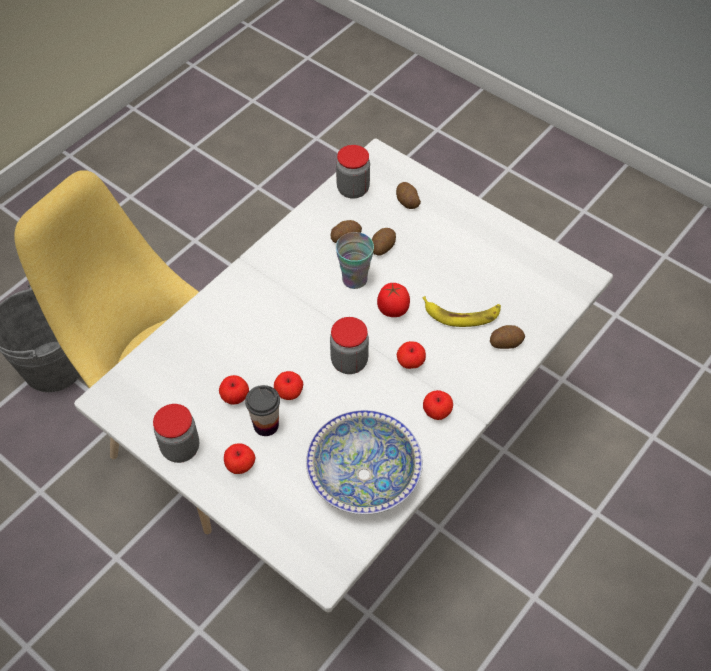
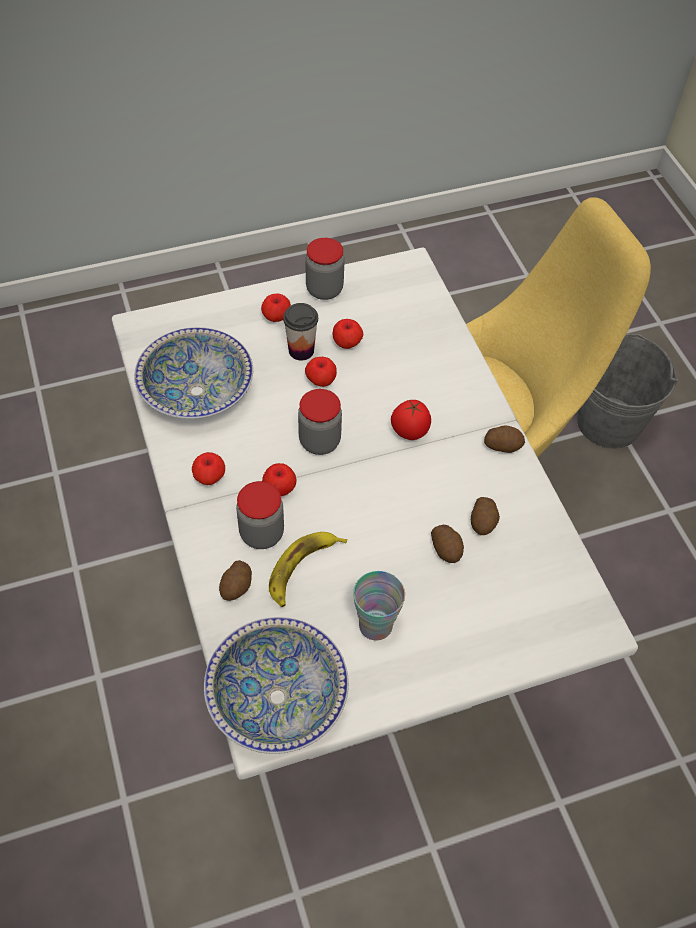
camera: 120 degrees right, 0 degrees up
jar [336,145,370,199] -> jar moved to [236,481,284,549]
cup [336,232,374,289] -> cup moved to [353,571,405,641]
tomato [377,283,410,317] -> tomato moved to [391,400,431,440]
potato [396,182,421,209] -> potato moved to [484,426,525,453]
none -> bowl [204,617,349,754]

